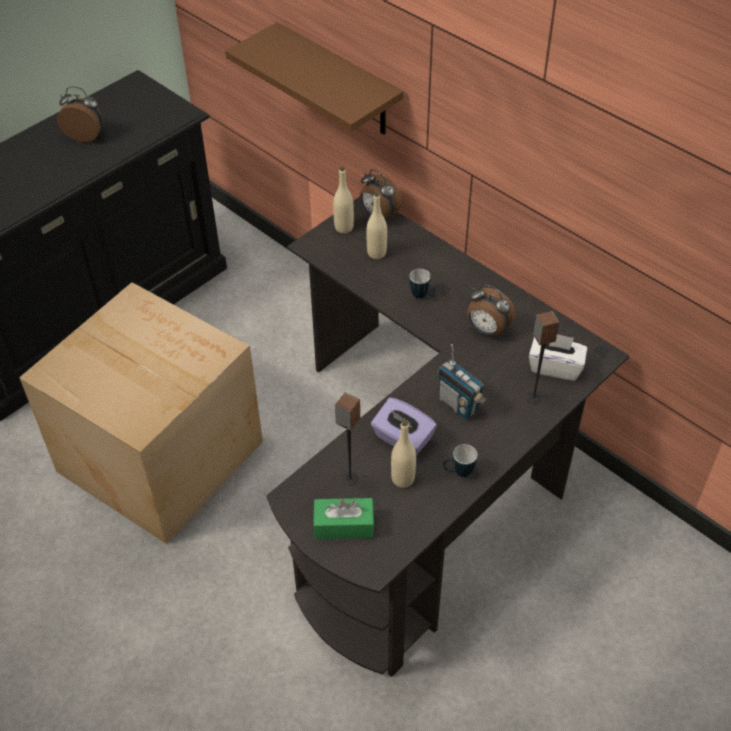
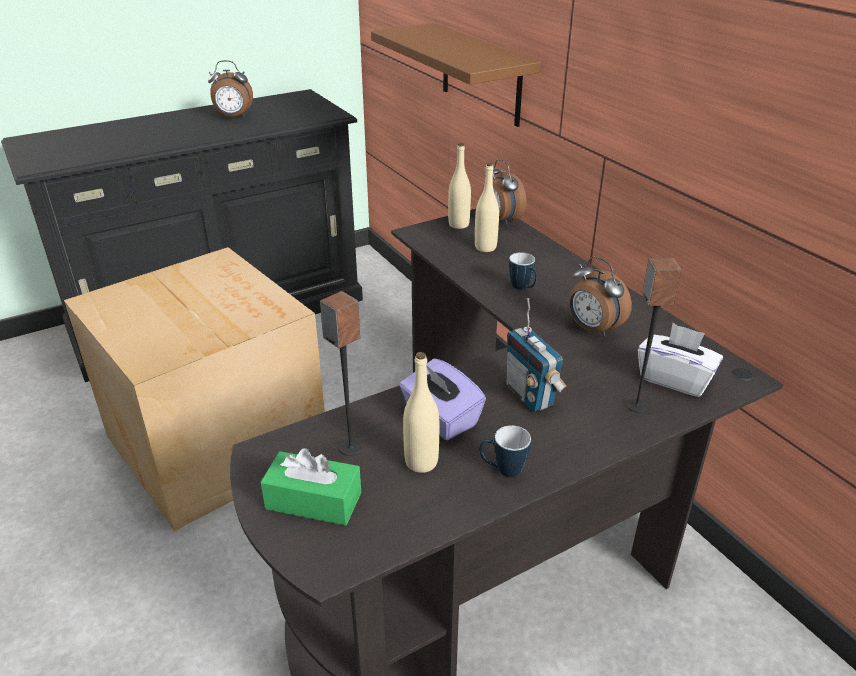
camera: 15 degrees right, 15 degrees down
alarm clock [57,87,102,142] -> alarm clock turned 150 degrees clockwise [208,60,253,118]

